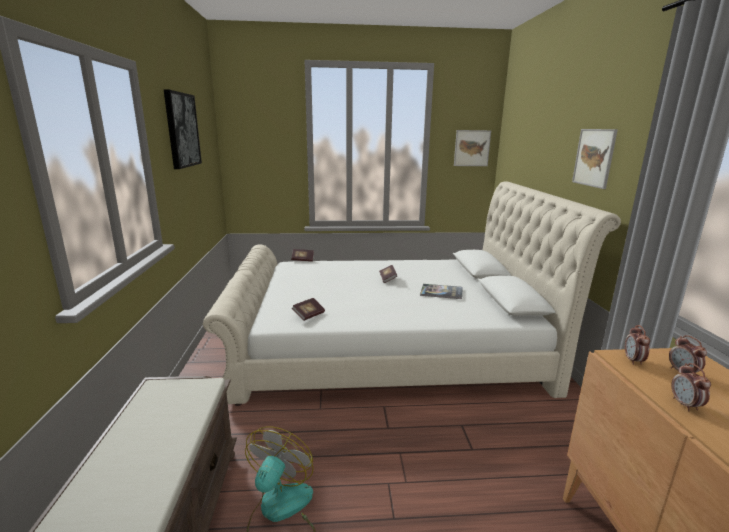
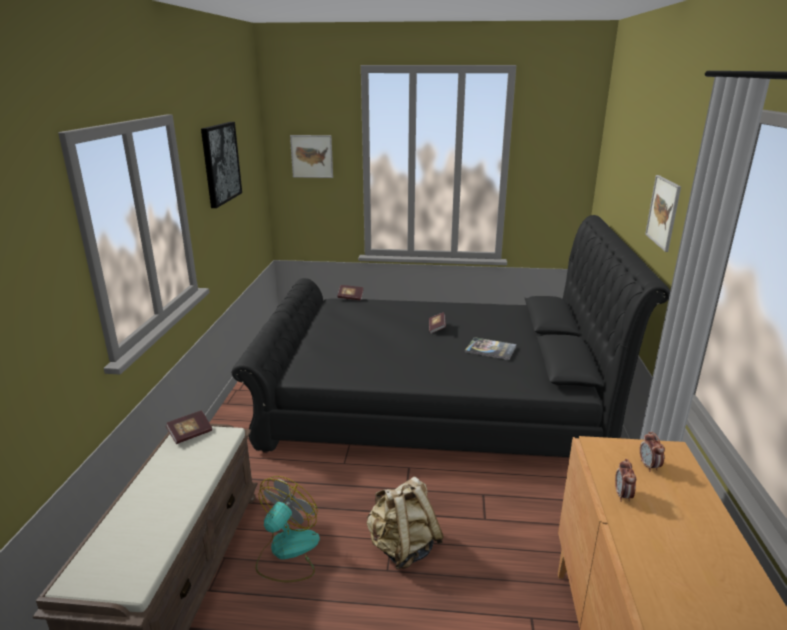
camera: 10 degrees right, 5 degrees up
beige bed [203,181,621,406] -> black bed [231,215,670,457]
book [292,298,325,321] -> book moved to [166,410,212,444]
picture [454,130,491,166] -> picture moved to [290,135,333,178]
alarm clock [625,325,650,365] -> none
none -> beige backpack [367,476,444,569]

